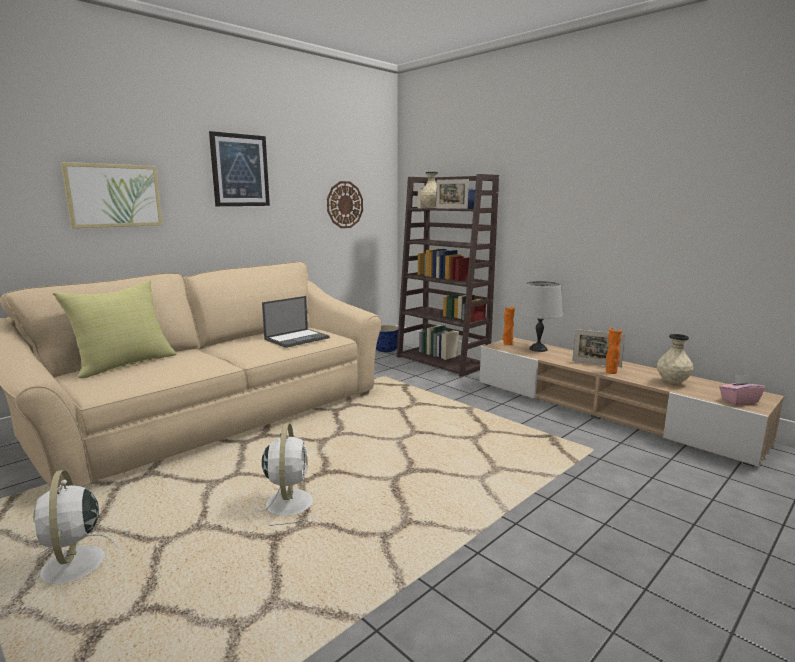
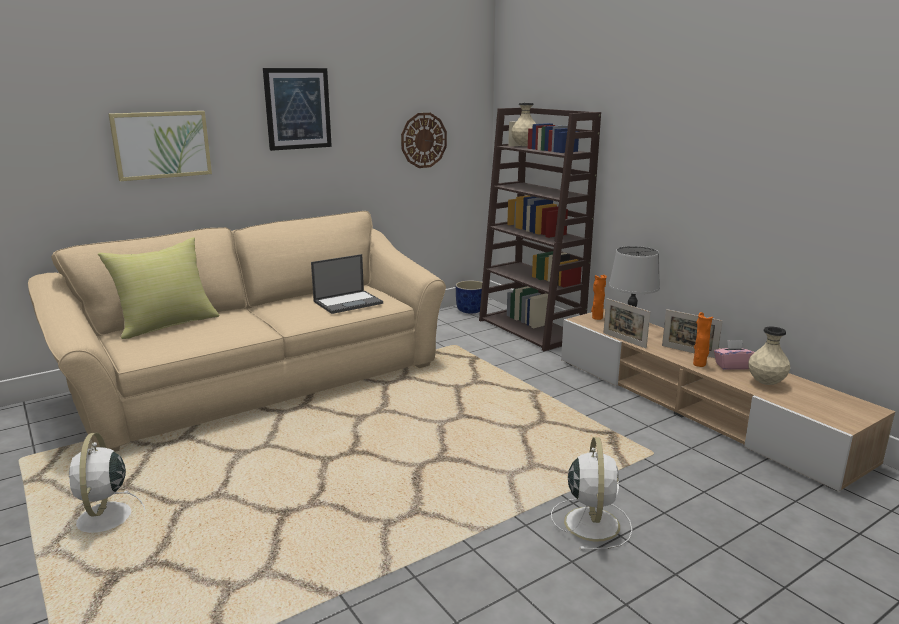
camera: 10 degrees right, 5 degrees up
white fan [254,423,319,526] -> white fan moved to [551,437,632,551]
picture frame [436,179,469,209] -> picture frame moved to [603,298,650,348]
pink tissue box [719,375,765,405] -> pink tissue box moved to [714,340,755,370]

